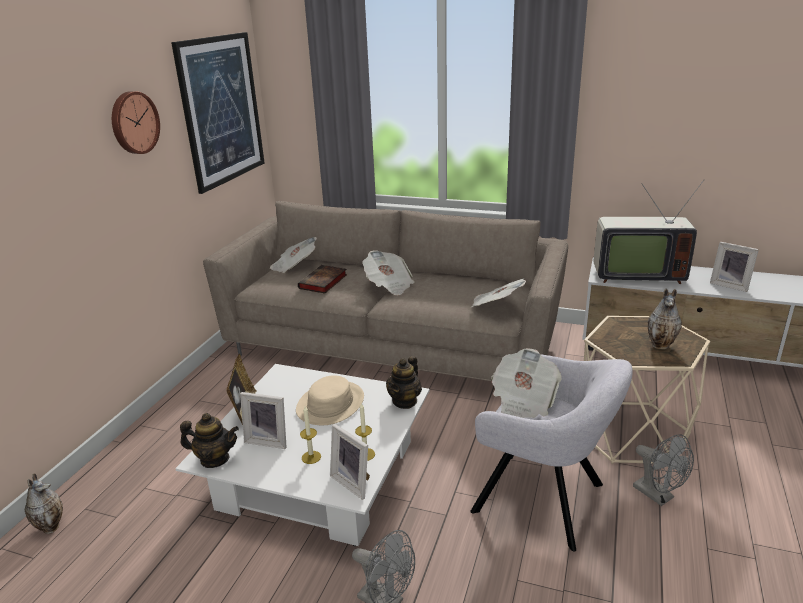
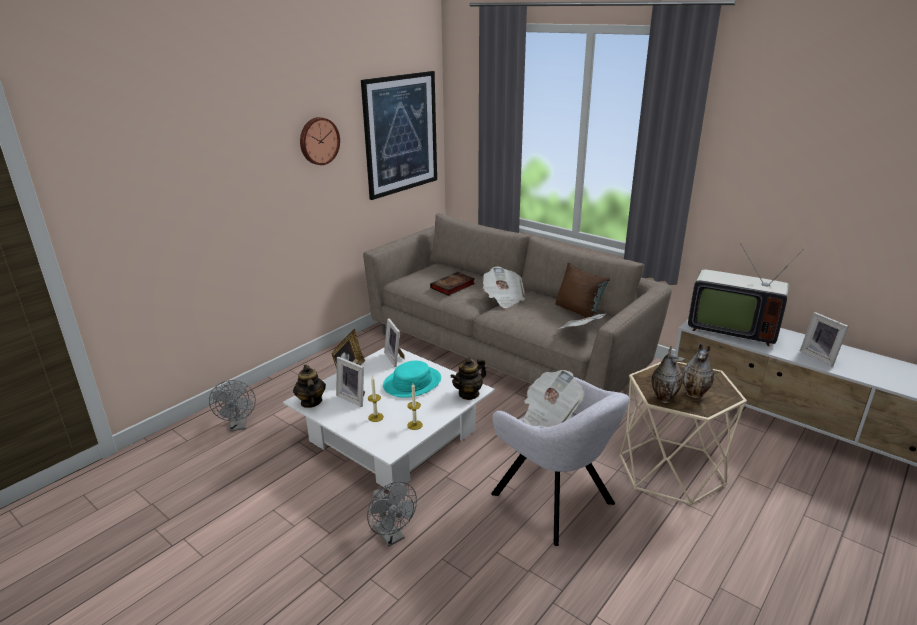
camera: 20 degrees right, 0 degrees up
vase [24,473,63,534] -> vase moved to [651,346,685,403]
teapot [180,413,239,468] -> teapot turned 135 degrees counterclockwise [293,365,326,408]
newspaper [270,237,317,273] -> none
beige hat [296,375,364,425] -> turquoise hat [383,360,441,398]
picture frame [330,424,370,500] -> picture frame moved to [384,318,405,367]
grey fan [633,434,694,506] -> grey fan moved to [209,380,256,431]
none -> brown pillow [555,263,610,322]

